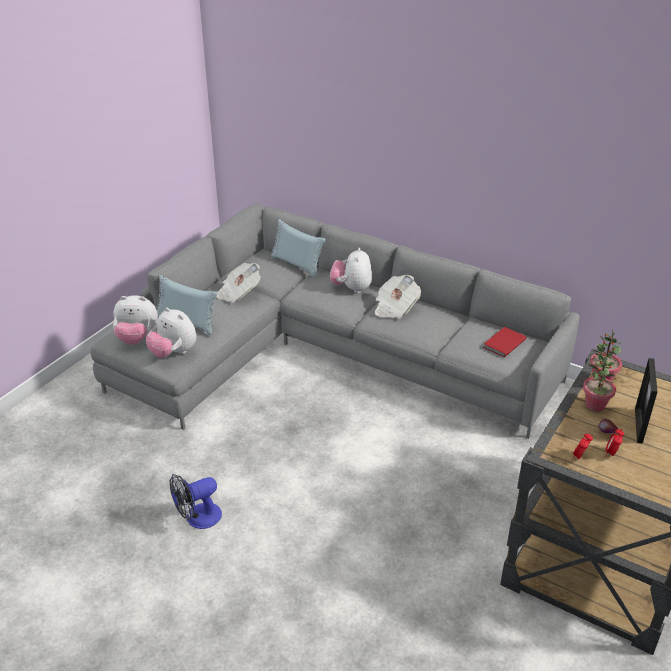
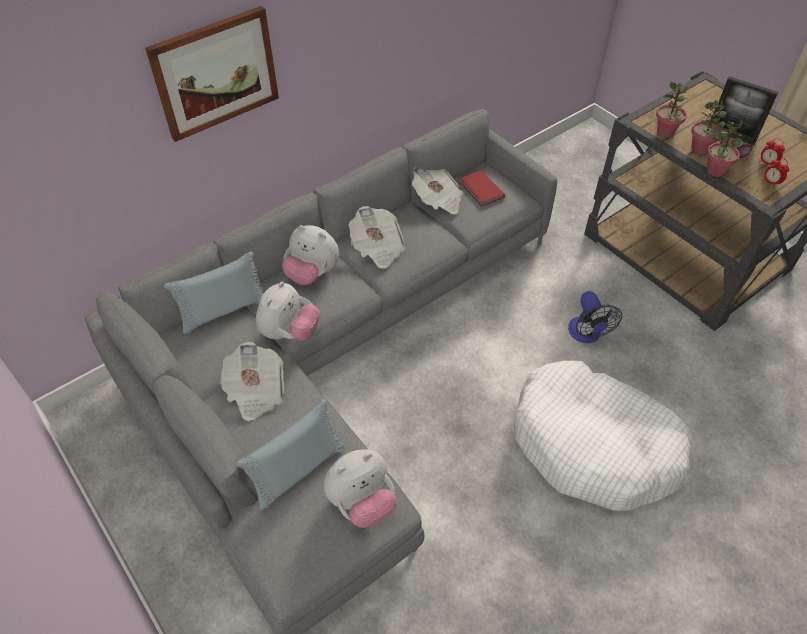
camera: 70 degrees left, 15 degrees up
plush toy [113,295,158,345] -> plush toy moved to [256,282,320,341]
fan [169,474,222,529] -> fan moved to [568,291,622,343]
none -> picture [145,6,279,142]
none -> newspaper [412,167,463,215]
none -> white dog bed [514,361,691,511]
none -> potted plant [707,120,743,177]

